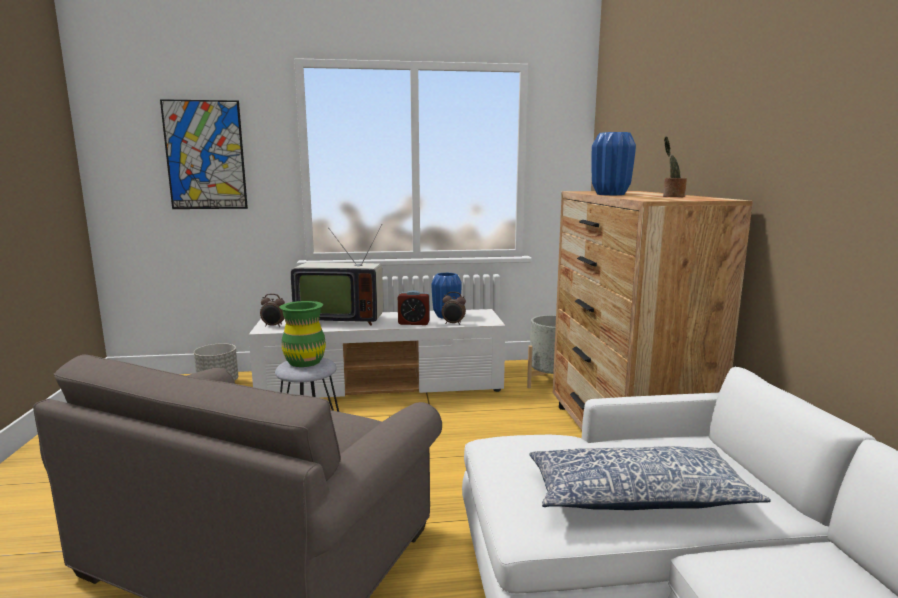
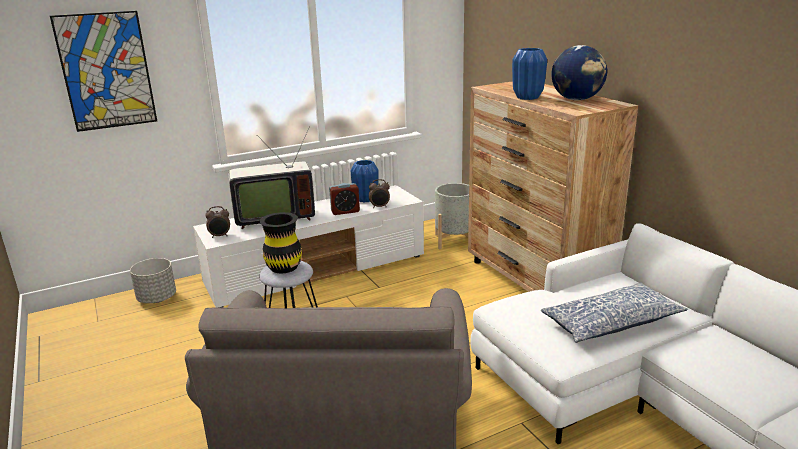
camera: 20 degrees left, 10 degrees up
green vase [280,301,326,367] -> black vase [259,212,302,273]
potted plant [663,136,687,197] -> globe [551,45,607,101]

